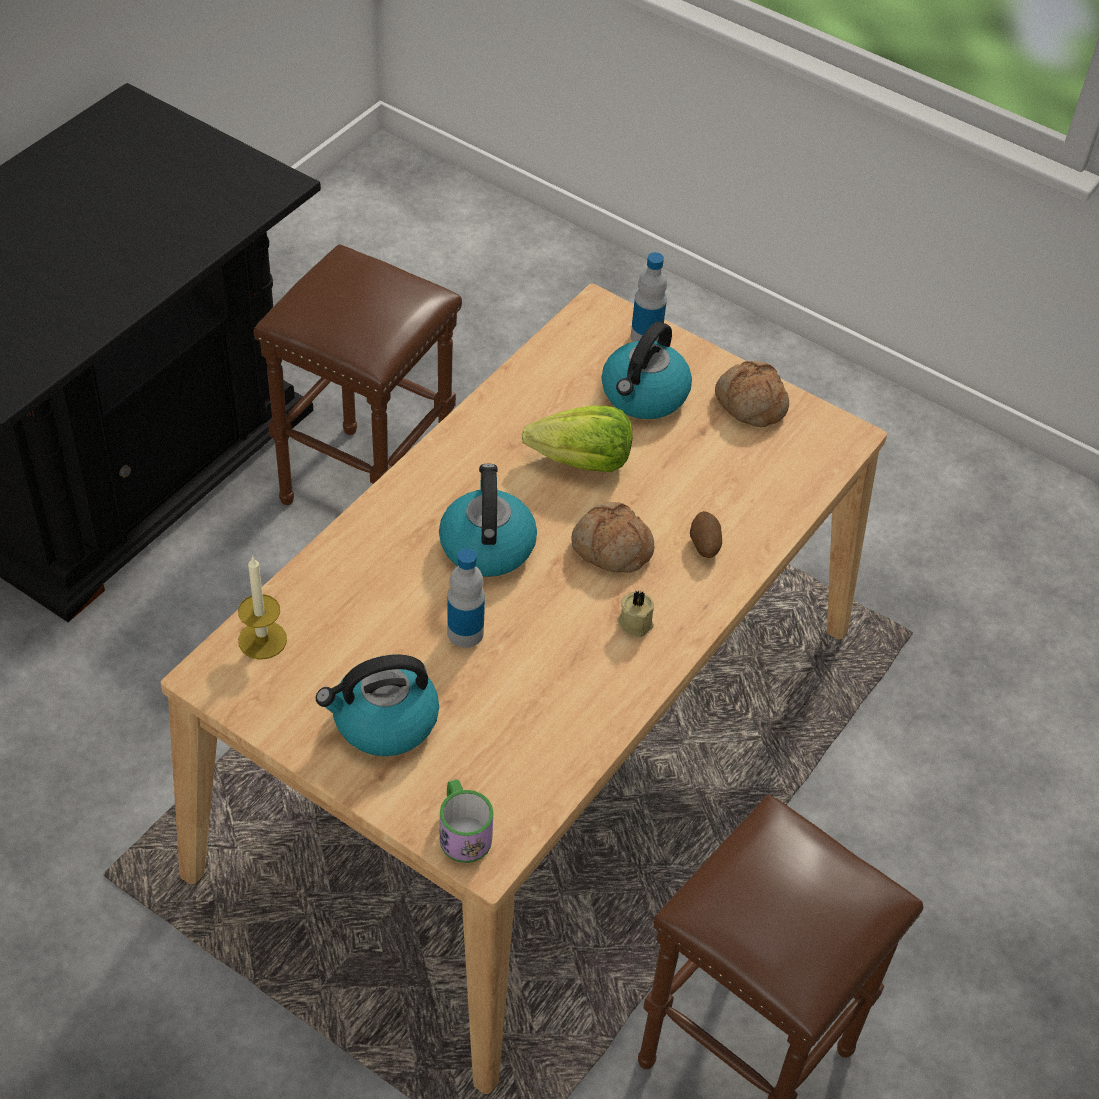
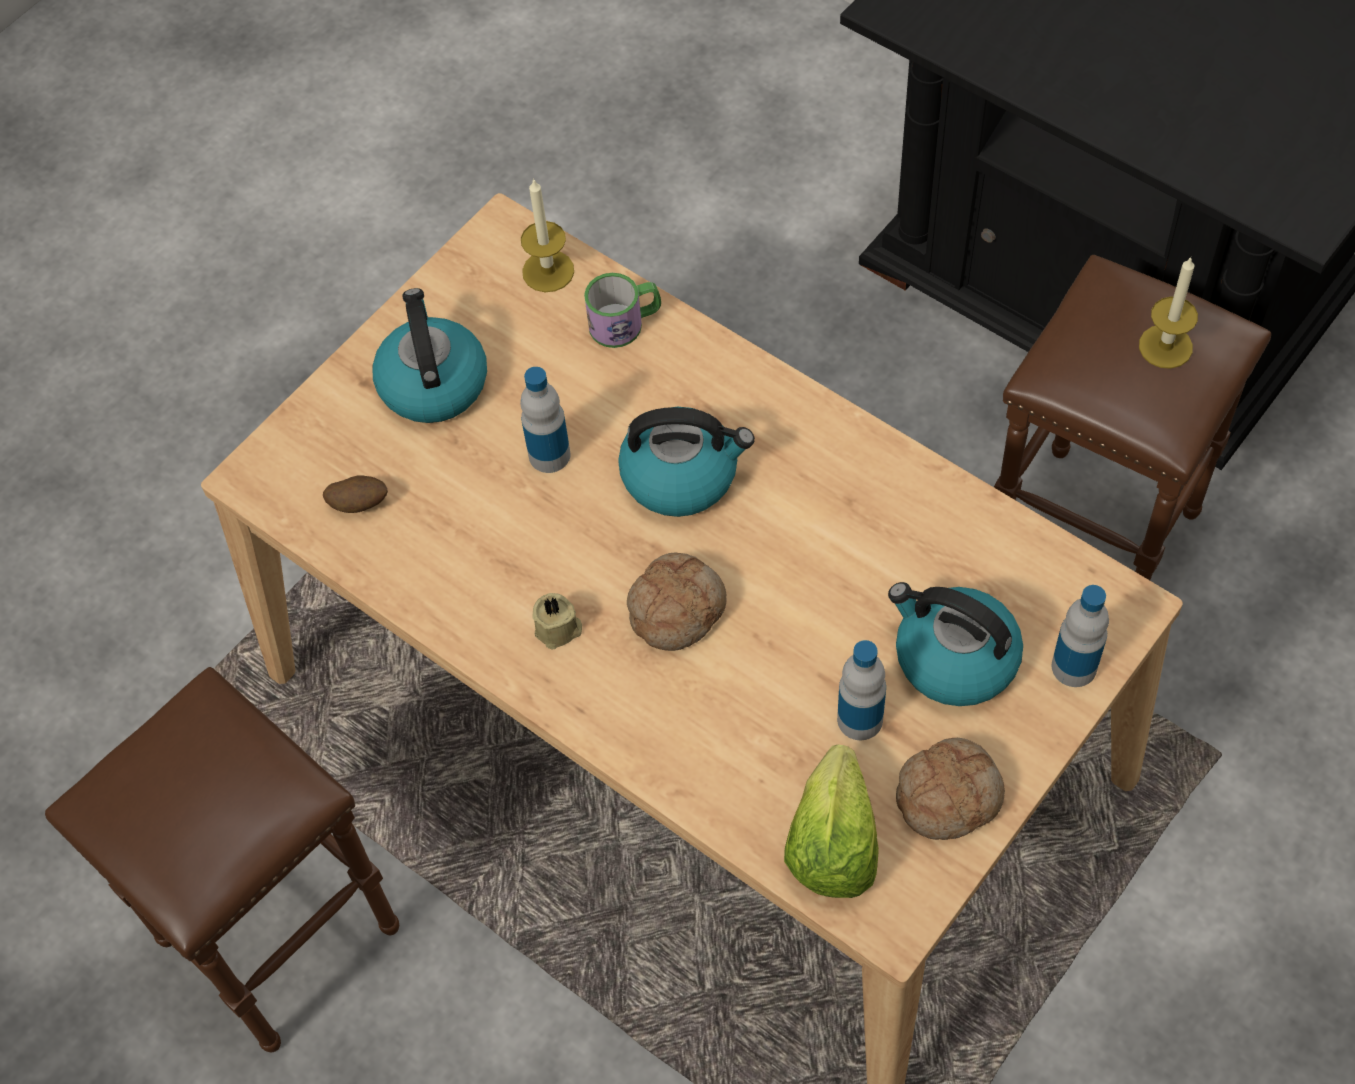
camera: 100 degrees right, 10 degrees up
mug [440,779,493,863] -> mug moved to [584,273,661,348]
lettuce [522,405,633,472] -> lettuce moved to [784,745,879,898]
potato [690,511,722,558] -> potato moved to [323,475,388,513]
none -> bottle [837,640,886,740]
none -> candle [1139,257,1198,369]

